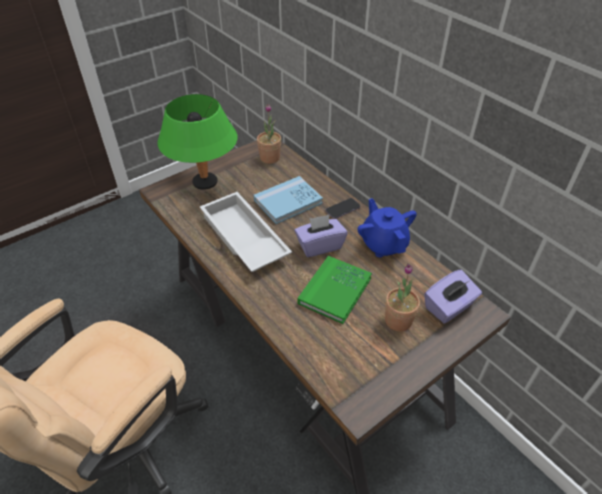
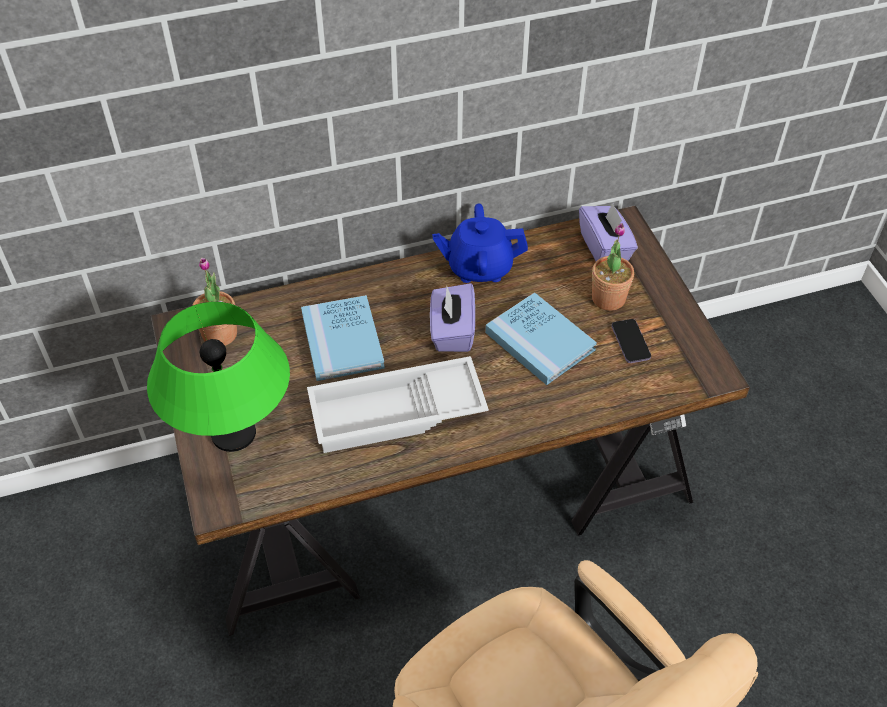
camera: 70 degrees left, 5 degrees up
green book [297,256,372,324] -> blue book [485,292,597,385]
phone [326,198,360,219] -> phone moved to [611,319,651,363]

